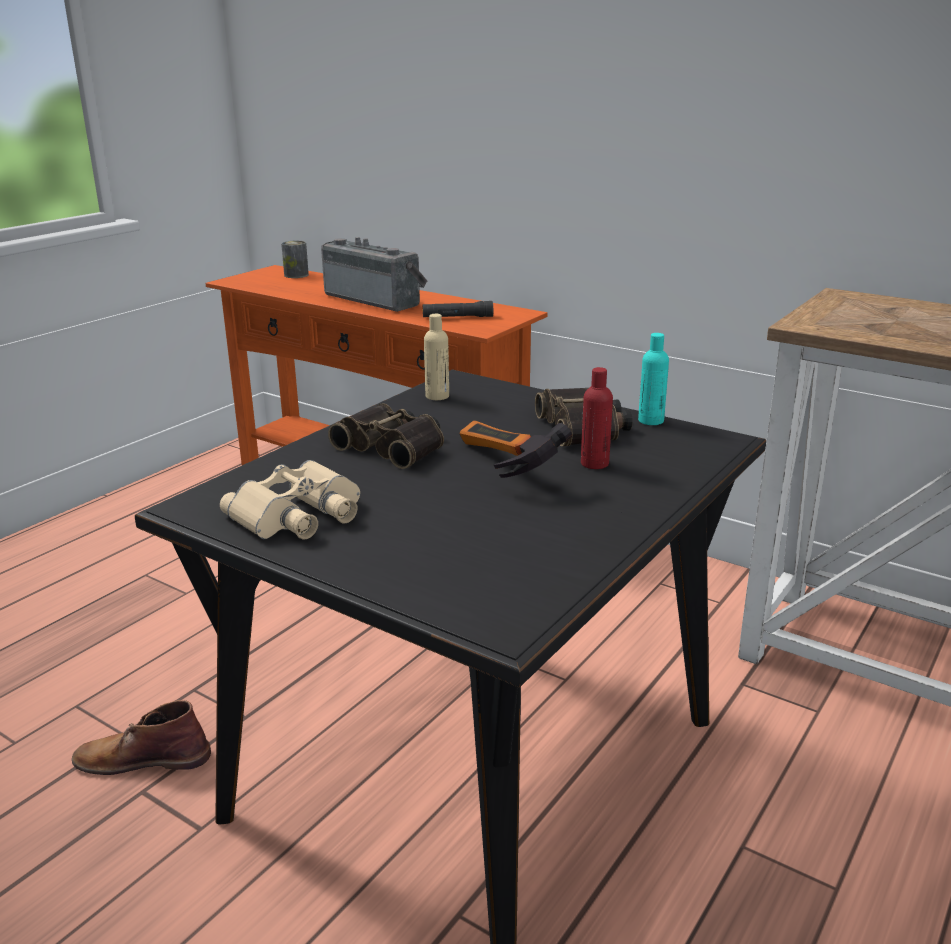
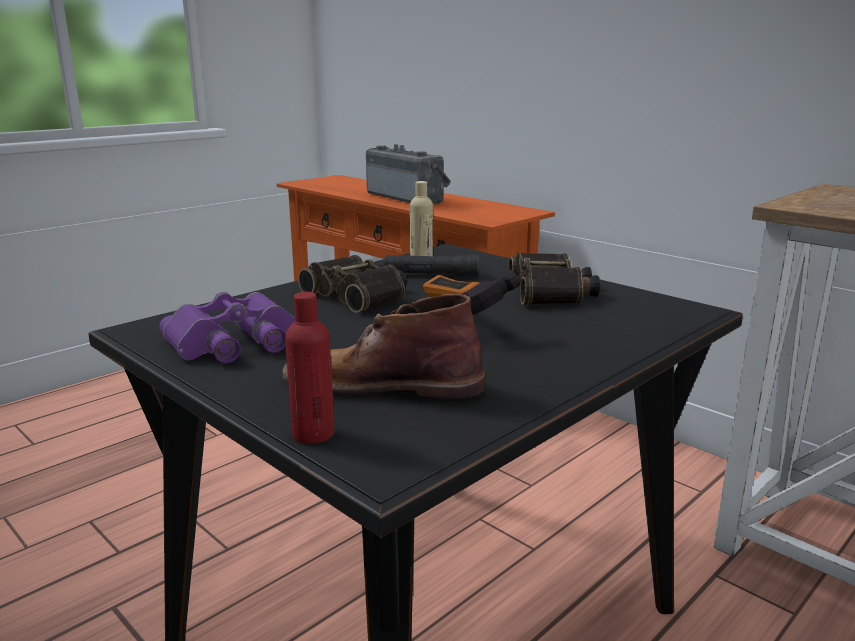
camera: 10 degrees right, 5 degrees down
brown boot [72,700,211,775] -> brown boot moved to [282,294,486,399]
beige binoculars [220,460,360,540] -> purple binoculars [159,292,295,363]
can [281,241,309,278] -> none
black flashlight [422,301,493,317] -> black flashlight moved to [384,255,479,277]
red bottle [581,367,613,469] -> red bottle moved to [285,292,334,444]
turquoise bottle [638,333,669,425] -> none

